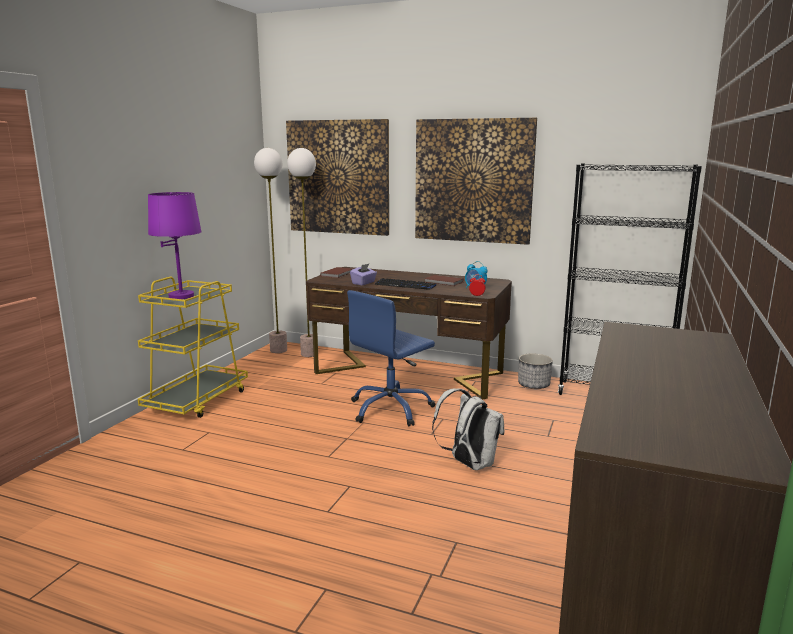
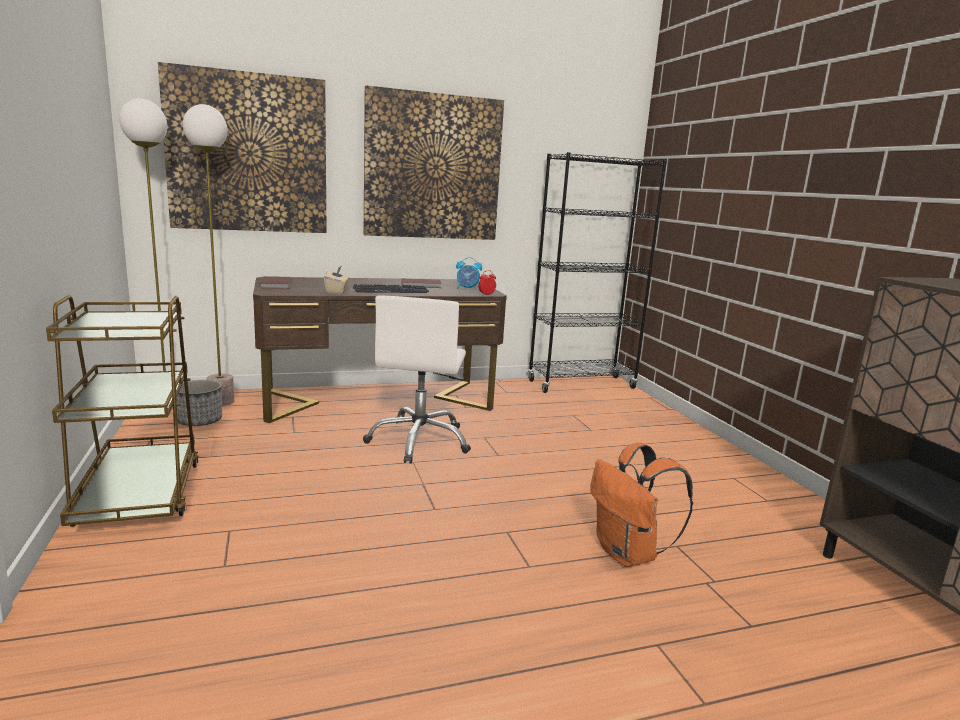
camera: 40 degrees left, 0 degrees up
yellow cart [138,277,248,418] -> brown cart [46,295,199,527]
purple table lamp [148,192,202,299] -> none
blue office chair [347,290,435,426] -> white office chair [363,296,471,464]
purple tissue box [350,264,377,285] -> beige tissue box [324,266,349,294]
white backpack [432,388,504,470] -> none
planter [518,354,553,389] -> planter moved to [176,380,222,426]
none -> orange backpack [590,442,693,567]

